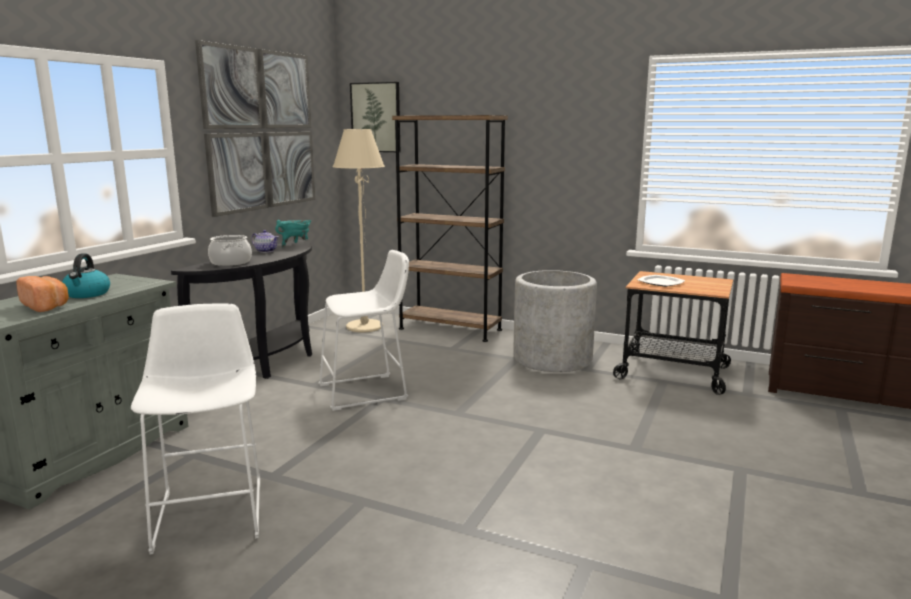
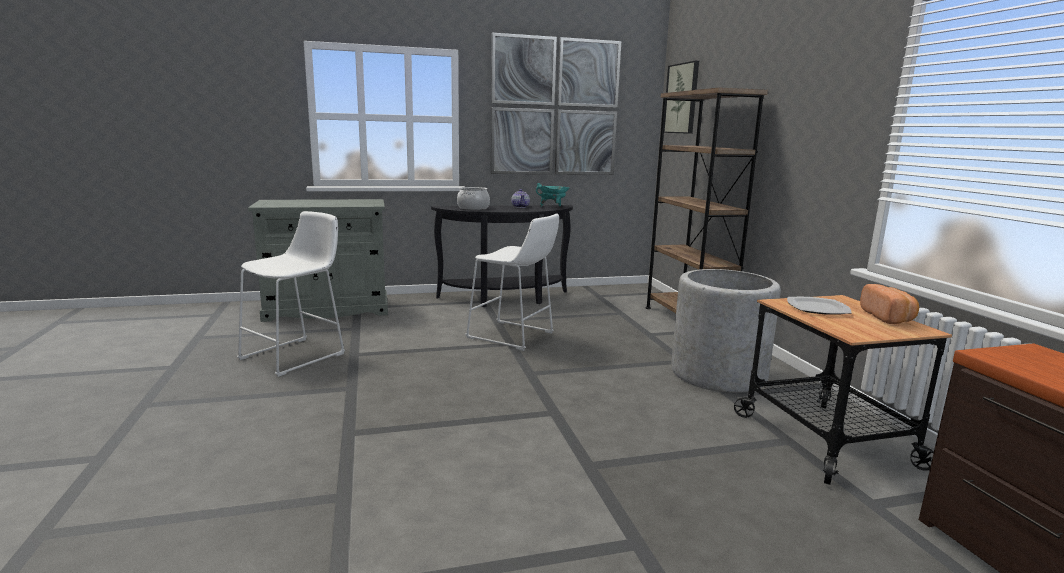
camera: 50 degrees right, 0 degrees up
bread [17,276,69,312] -> bread moved to [860,284,919,324]
kettle [62,253,110,298] -> none
beige floor lamp [333,129,385,332] -> none

